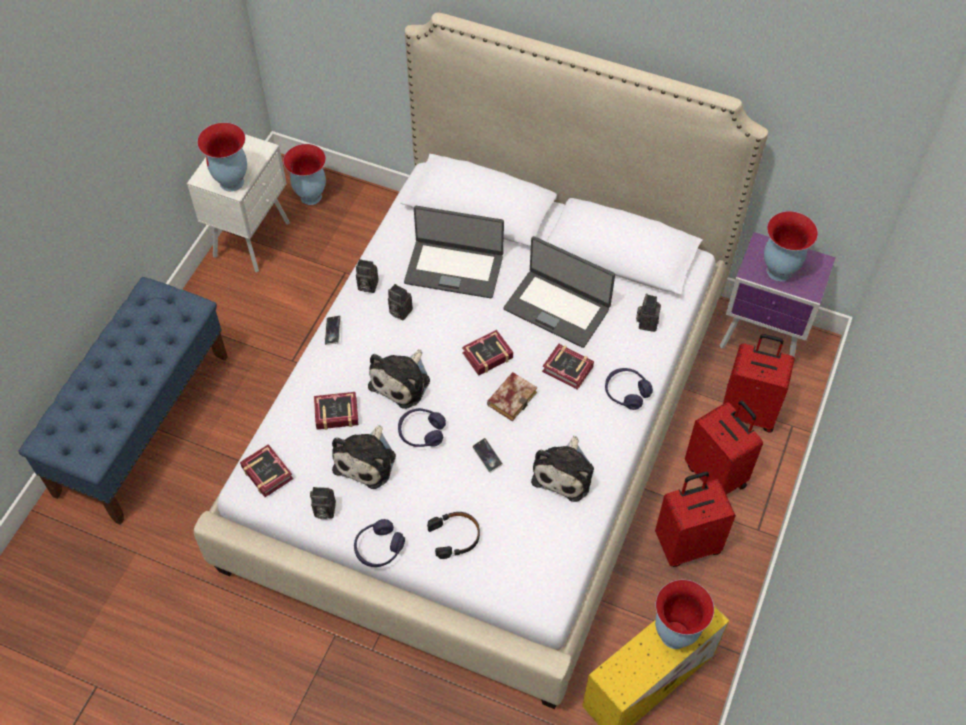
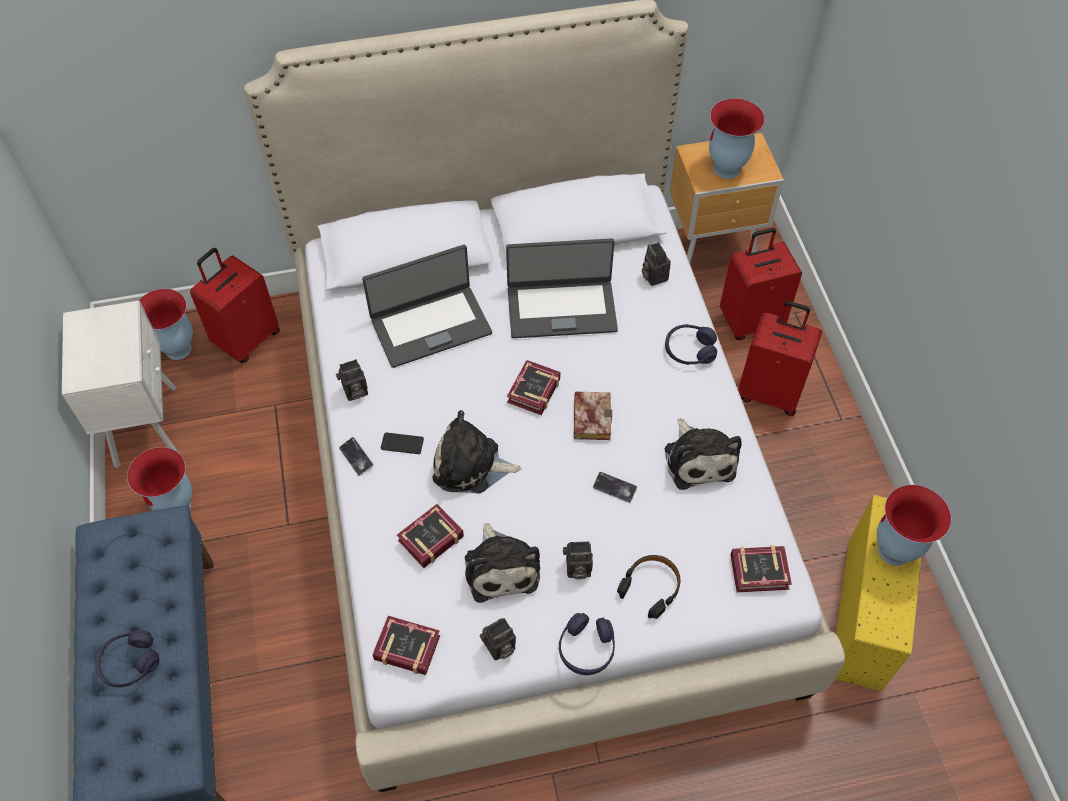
camera: 35 degrees left, 0 degrees up
vase [197,122,247,192] -> vase moved to [127,447,192,510]
plush toy [368,349,430,409] -> plush toy turned 105 degrees clockwise [432,410,521,494]
camera [388,284,413,320] -> camera moved to [563,541,593,580]
purple headphones [398,408,446,447] -> purple headphones moved to [95,630,159,687]
book [542,344,594,390] -> book moved to [730,545,792,592]
red suitcase [655,472,736,567] -> red suitcase moved to [190,248,280,363]
purple nightstand [720,232,836,370] -> brown nightstand [670,133,784,263]
none -> phone [381,433,424,454]

